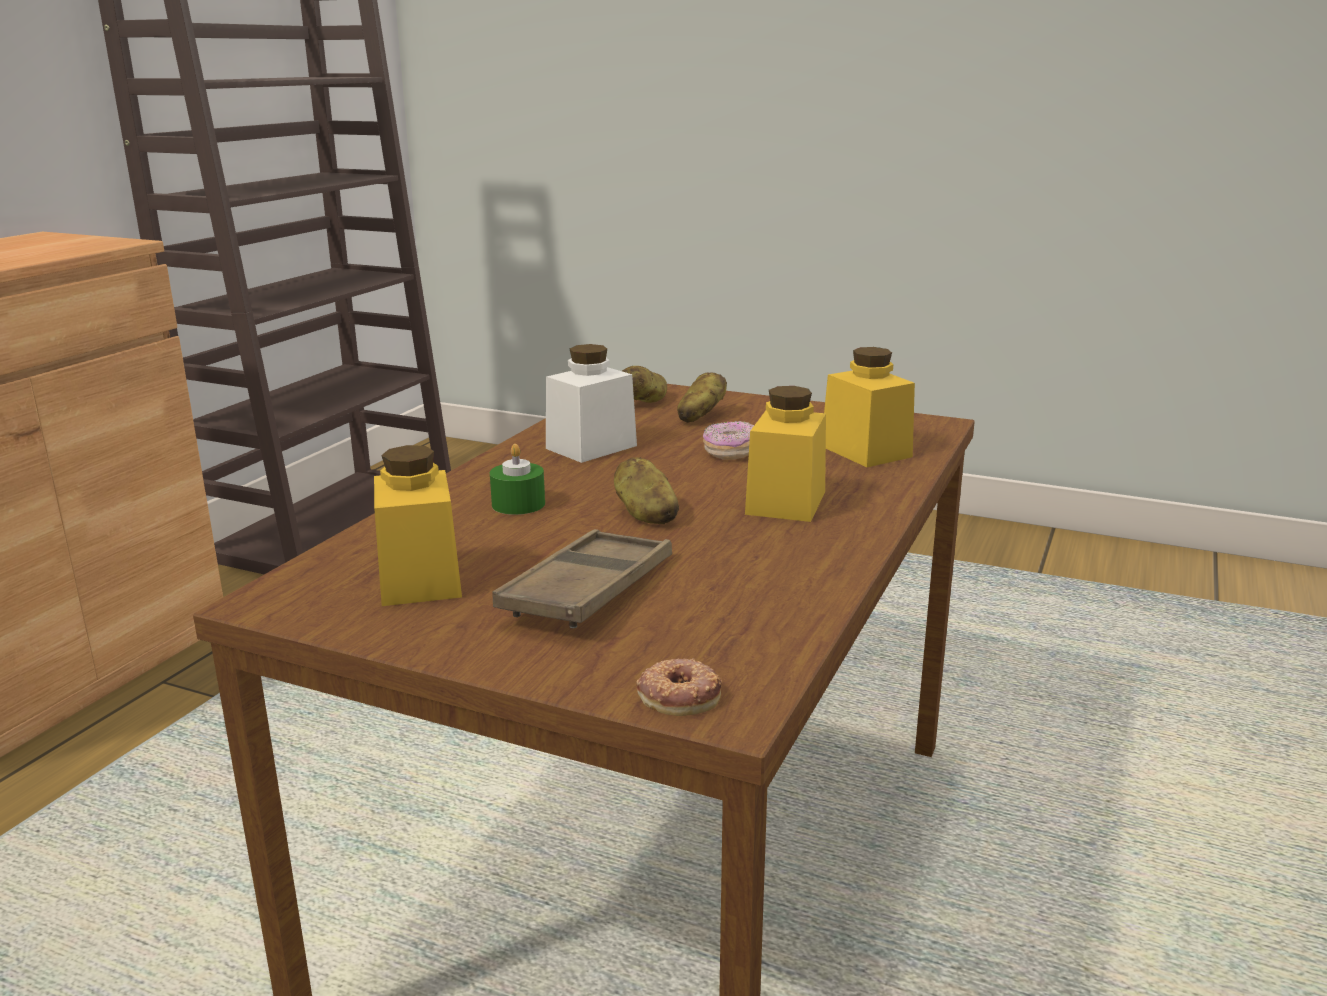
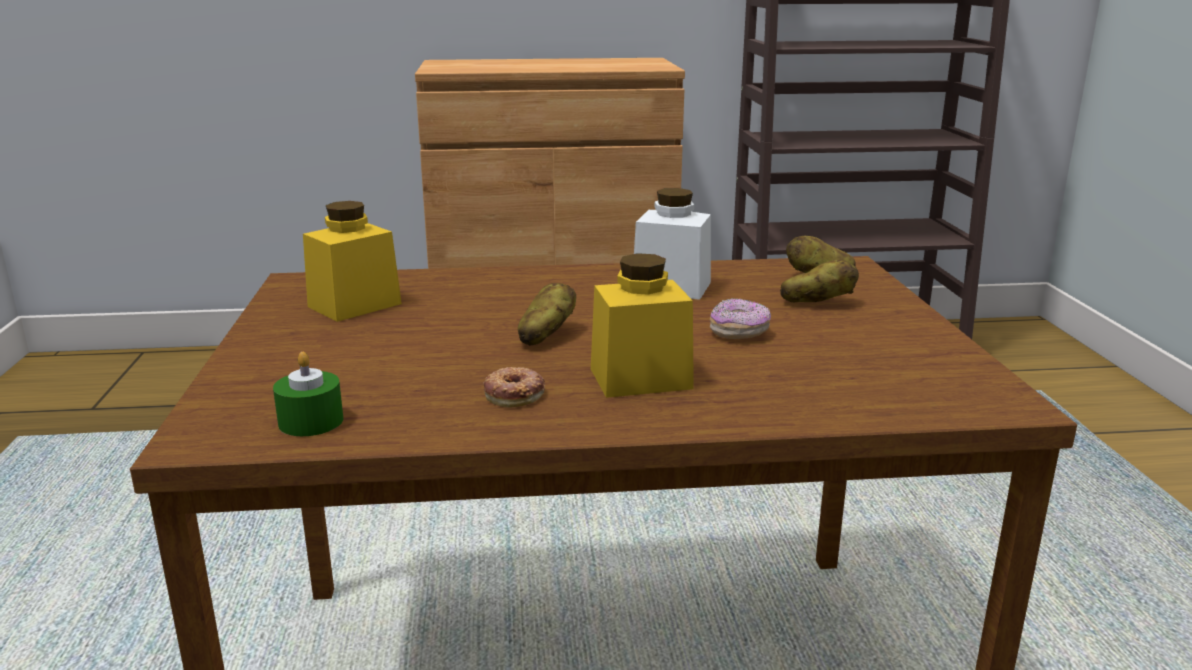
camera: 60 degrees right, 0 degrees up
green candle [490,444,545,515] -> green candle moved to [273,352,343,436]
brown tray [492,529,672,628] -> none
donut [636,658,722,716] -> donut moved to [484,367,545,408]
yellow jar [824,347,915,467] -> none

